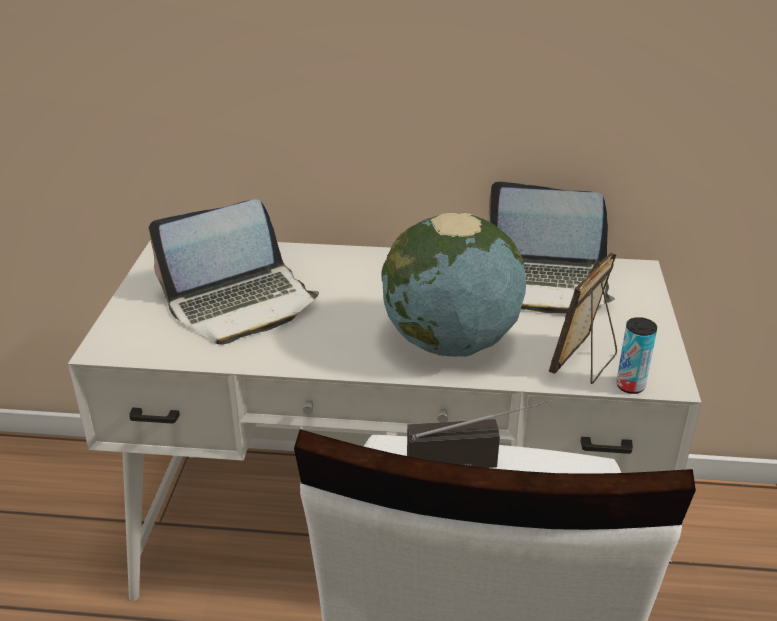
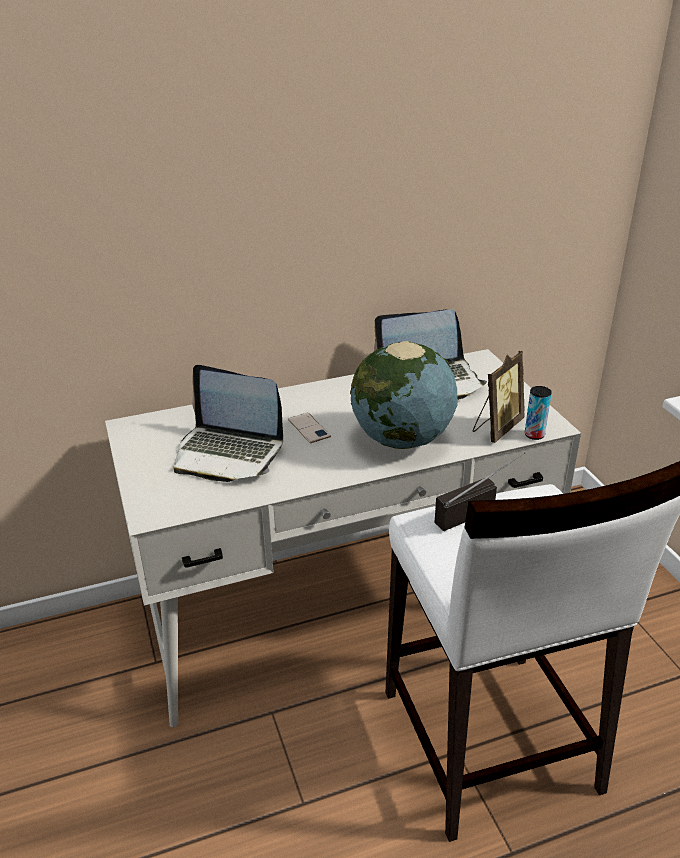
camera: 25 degrees left, 0 degrees up
laptop [149,199,319,345] -> laptop turned 75 degrees clockwise [174,365,283,482]
picture frame [549,252,617,384] -> picture frame turned 150 degrees counterclockwise [473,351,525,443]
none -> phone [288,413,331,443]

